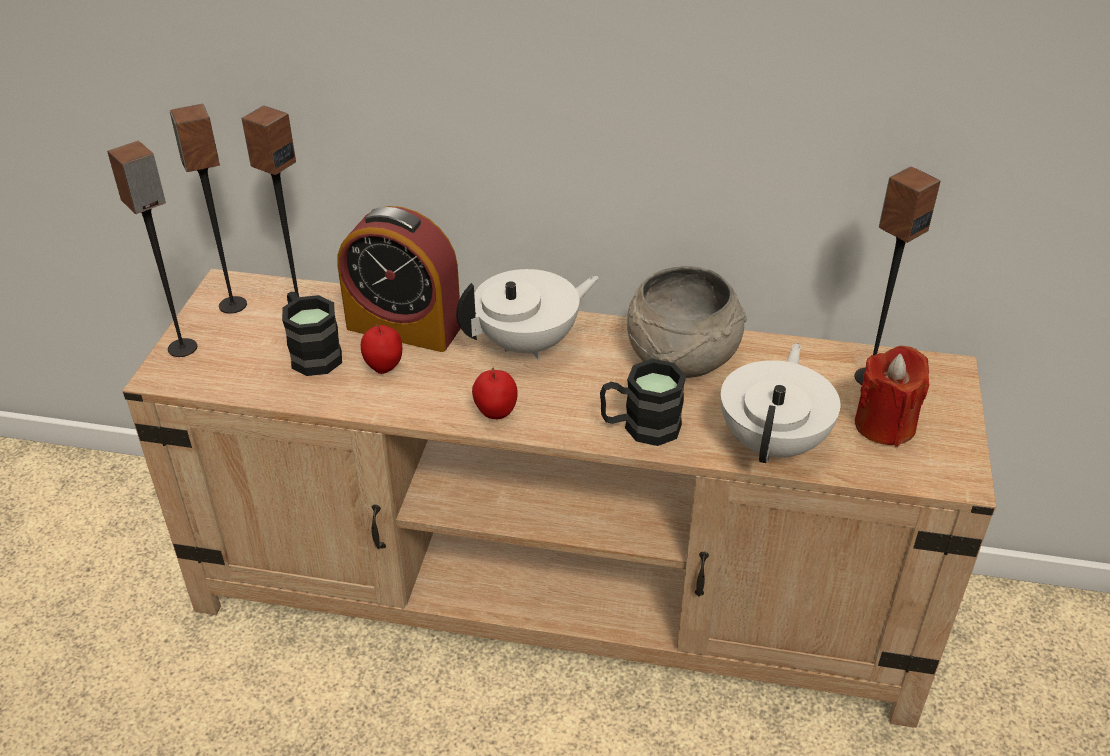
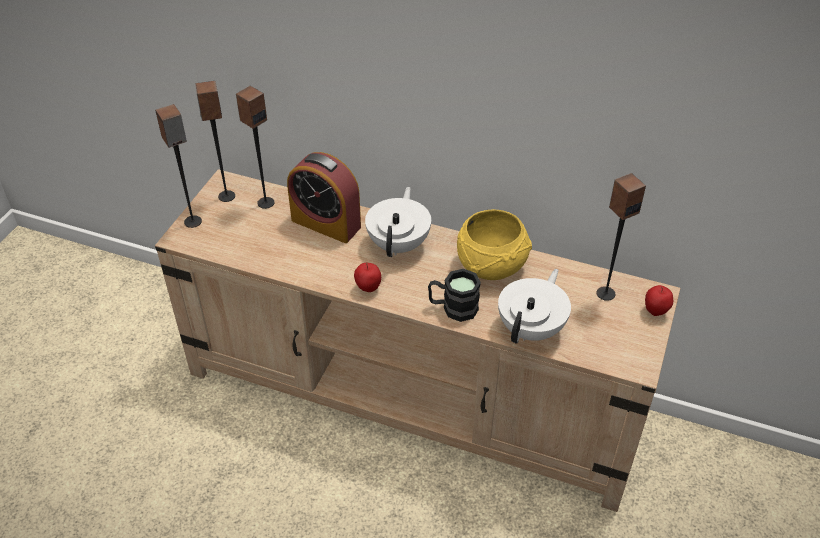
camera: 10 degrees right, 5 degrees up
black mug [282,292,342,376] -> none
apple [361,324,402,374] -> apple moved to [645,285,673,316]
white teapot [456,269,599,360] -> white teapot turned 60 degrees counterclockwise [365,187,431,257]
grey bowl [627,266,747,378] -> yellow bowl [457,209,532,280]
red candle [855,346,929,447] -> none

